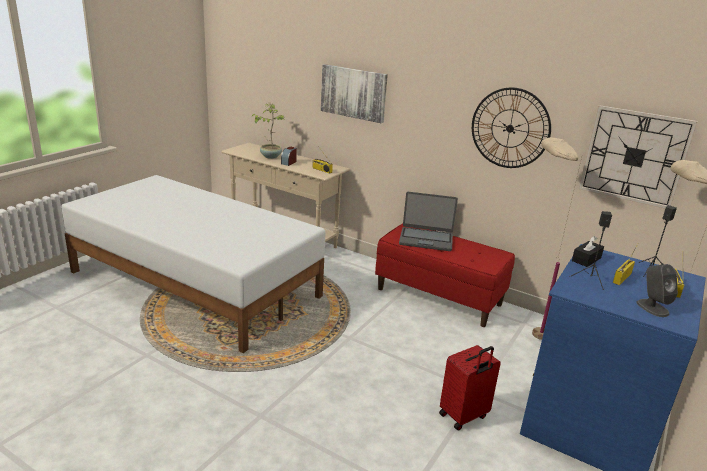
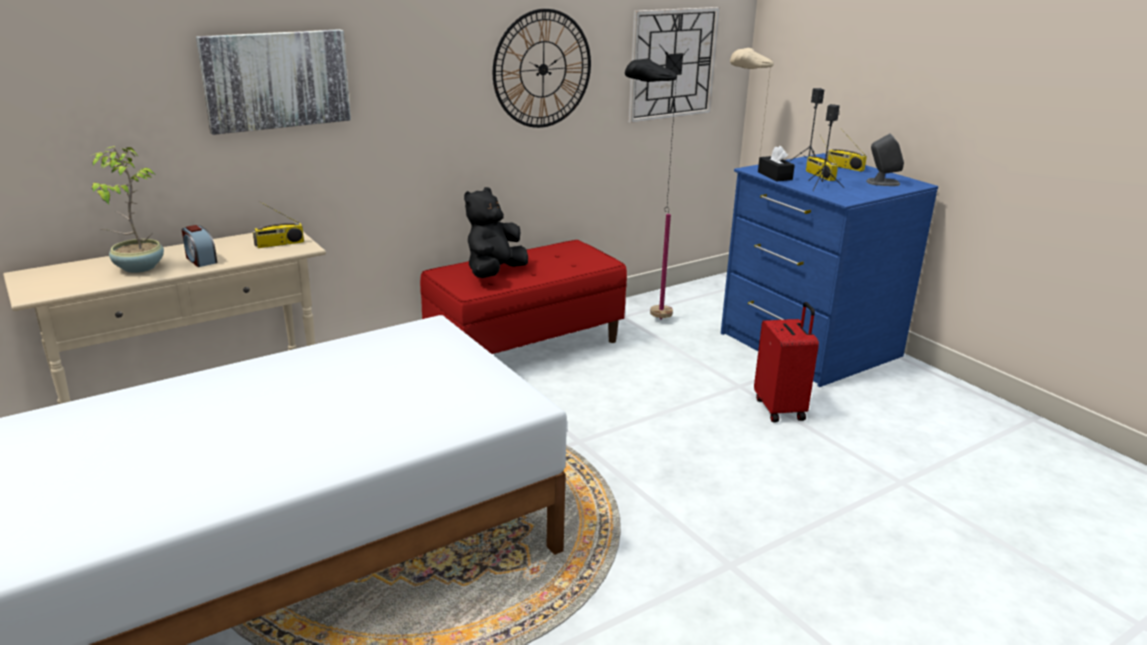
camera: 65 degrees left, 0 degrees up
laptop [399,192,458,251] -> black plush toy [464,187,528,278]
beige floor lamp [532,137,582,340] -> black floor lamp [625,58,677,320]

